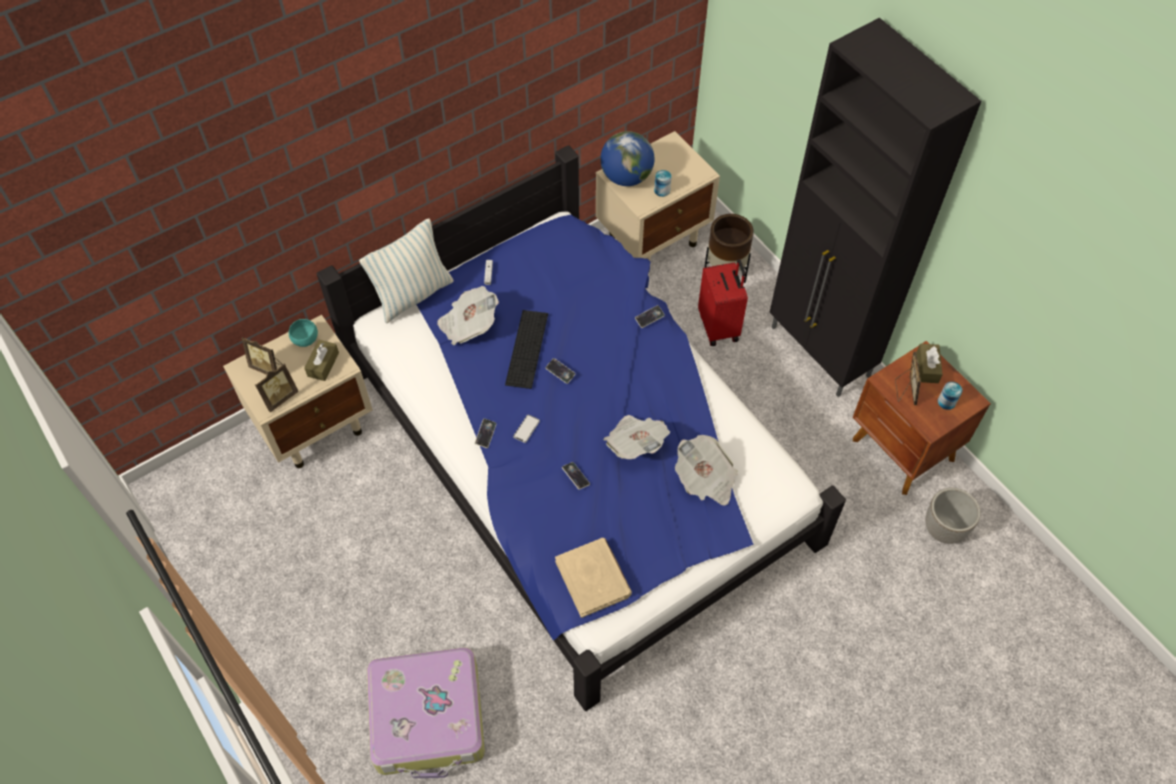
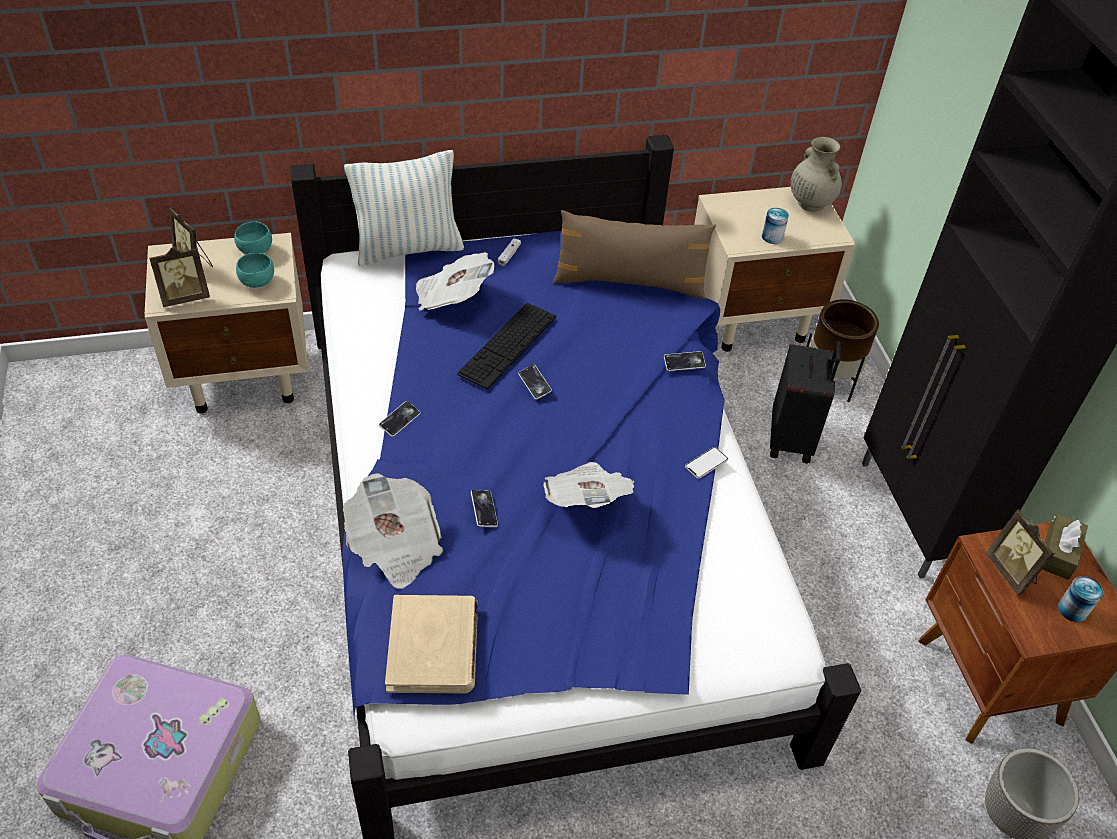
camera: 20 degrees right, 10 degrees down
brown tissue box [305,340,339,381] -> turquoise bowl [236,253,274,288]
phone [513,415,540,443] -> phone moved to [685,447,728,479]
globe [600,131,654,186] -> none
newspaper [675,435,738,506] -> newspaper moved to [343,473,443,589]
red suitcase [698,259,748,346] -> black suitcase [770,341,841,464]
picture frame [895,352,921,405] -> picture frame turned 135 degrees clockwise [986,509,1055,596]
none -> brown pillow [553,210,716,299]
none -> beige vase [790,137,842,212]

